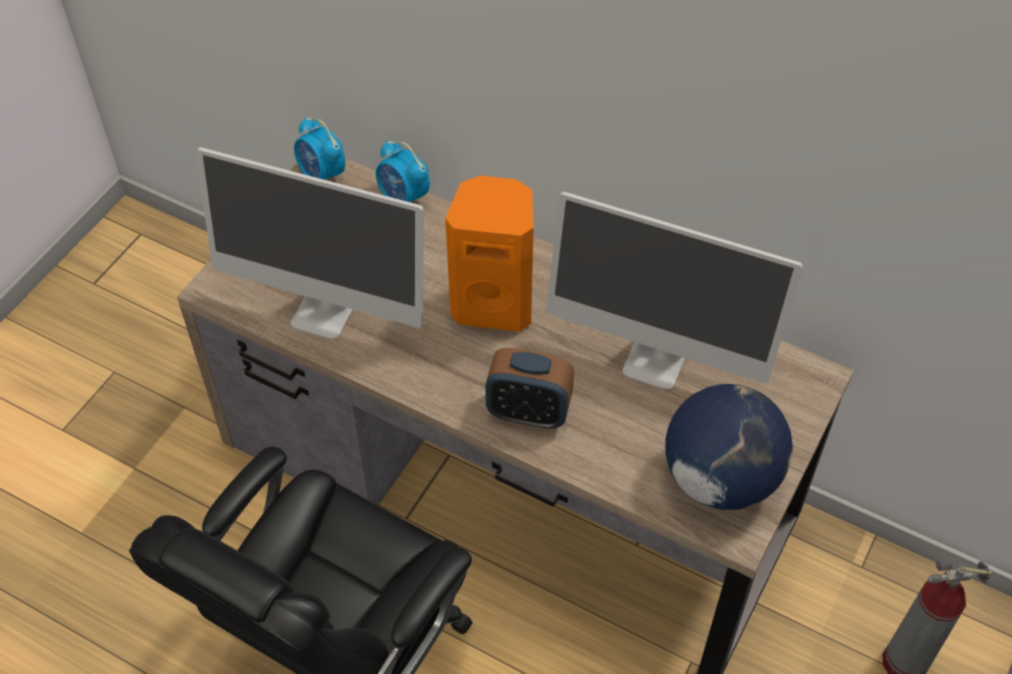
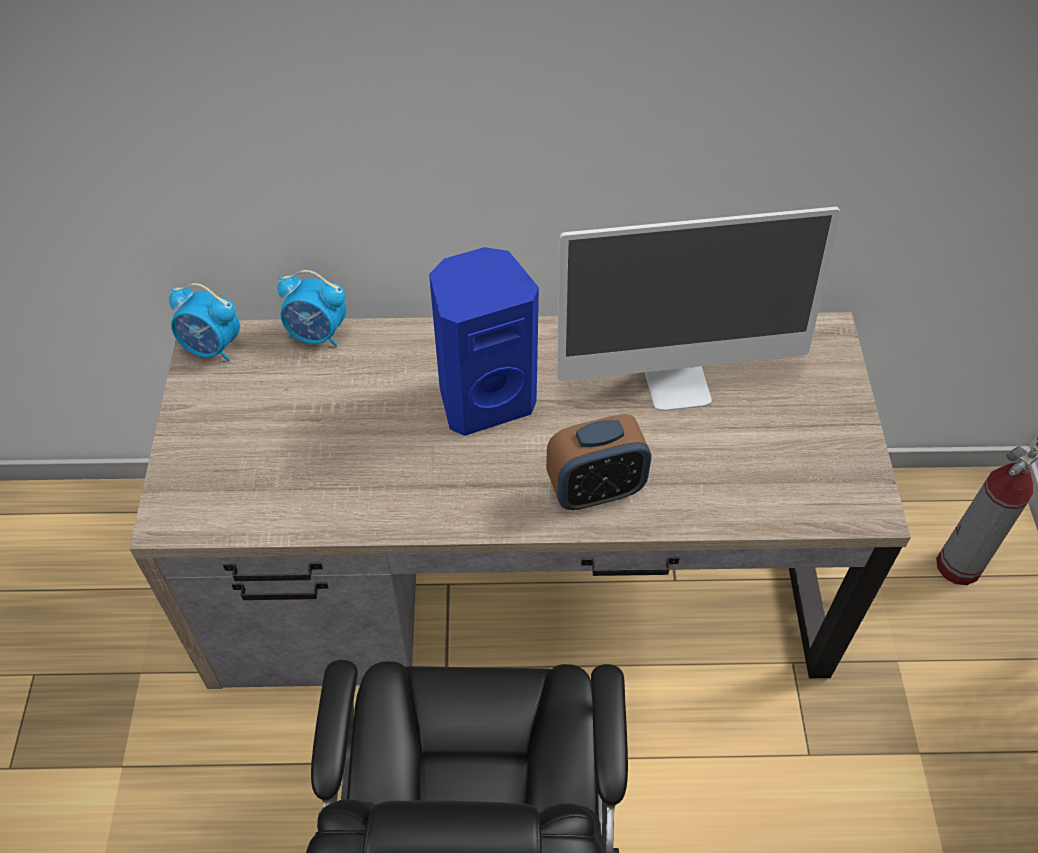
camera: 30 degrees left, 0 degrees up
monitor [196,147,424,339] -> none
orange speaker [445,176,533,332] -> blue speaker [429,247,539,436]
globe [665,384,793,510] -> none

